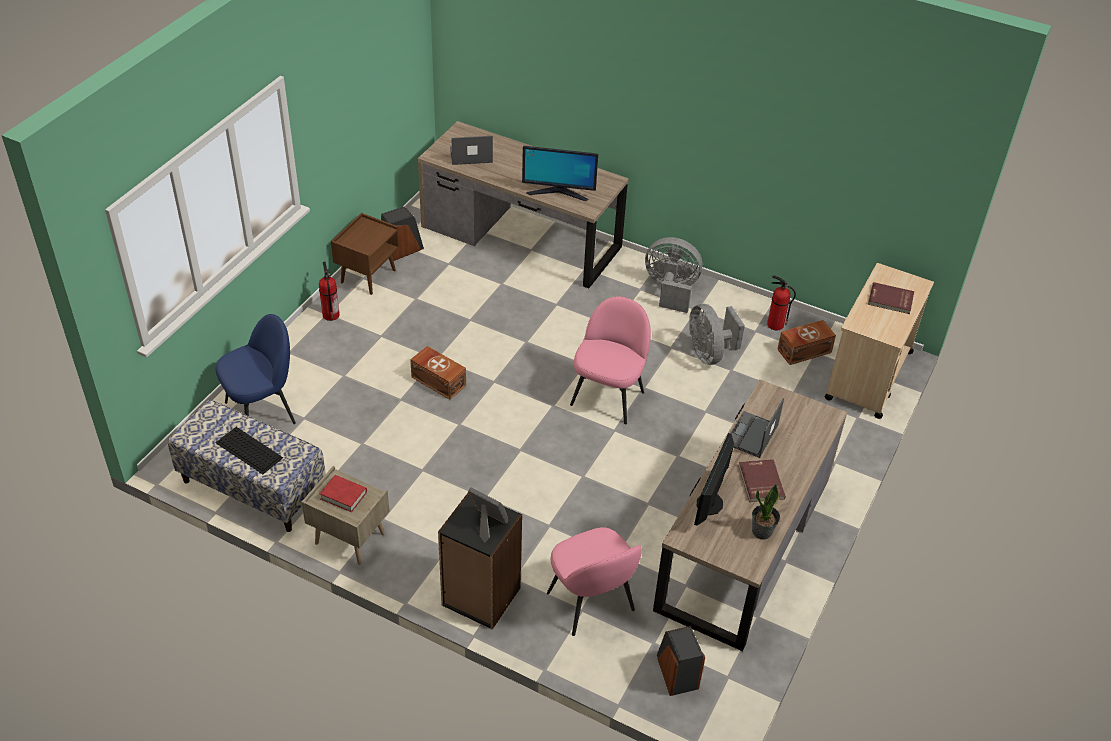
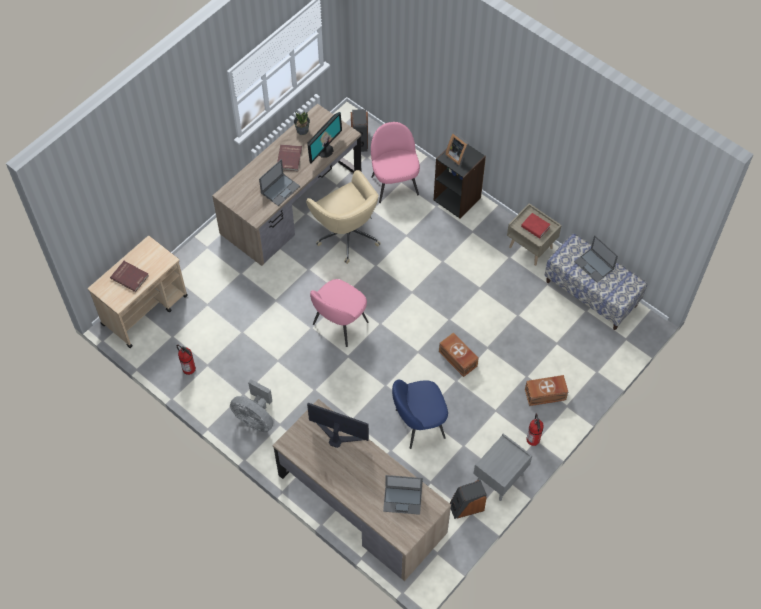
camera: 165 degrees left, 15 degrees up
keyboard [215,427,283,474] -> laptop [574,235,618,282]
blue chair [216,314,296,424] -> blue chair moved to [392,380,448,449]
brown nightstand [331,213,399,295] -> grey nightstand [474,434,532,501]
grey fan [689,304,745,365] -> none
brown storage box [777,320,836,365] -> brown storage box moved to [525,375,568,406]
none -> beige office chair [306,170,381,264]

